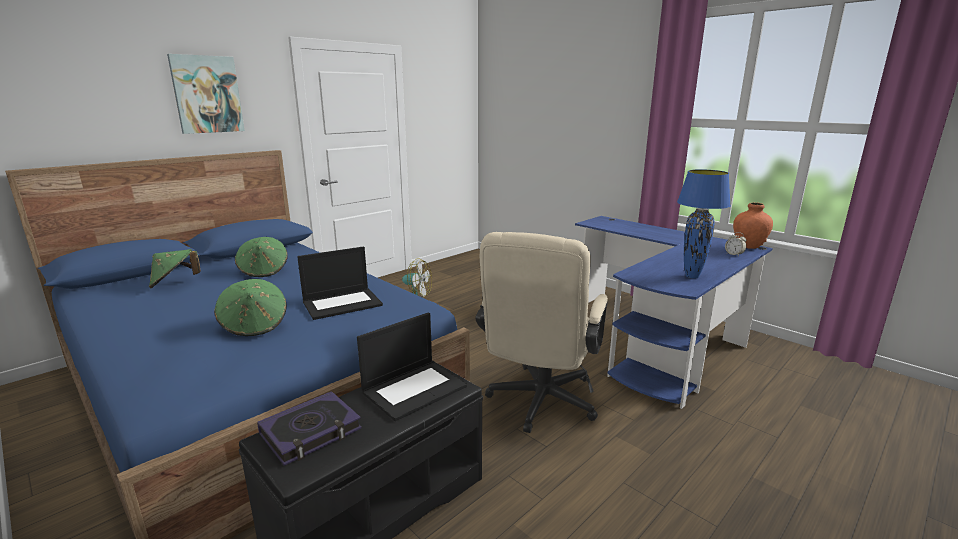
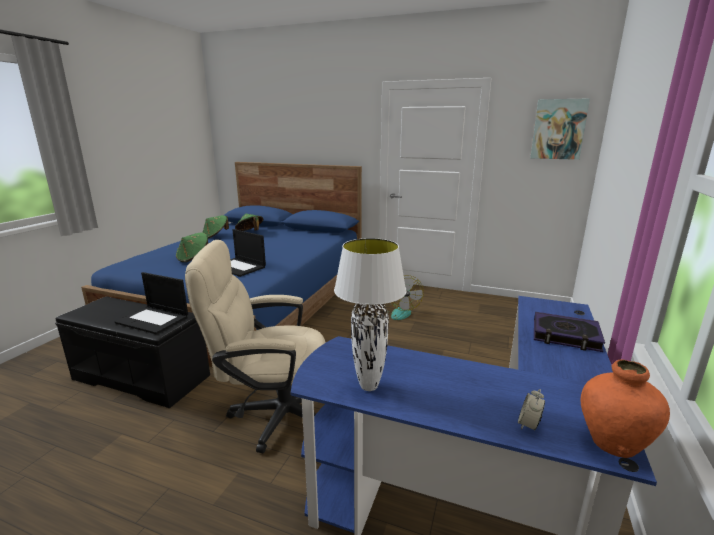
camera: 65 degrees right, 0 degrees up
picture [167,54,245,134] -> picture moved to [530,98,590,160]
green hat [235,237,288,277] -> green hat moved to [202,215,229,239]
book [257,391,362,466] -> book moved to [534,312,605,352]
blue table lamp [677,169,731,279] -> white table lamp [334,238,406,391]

